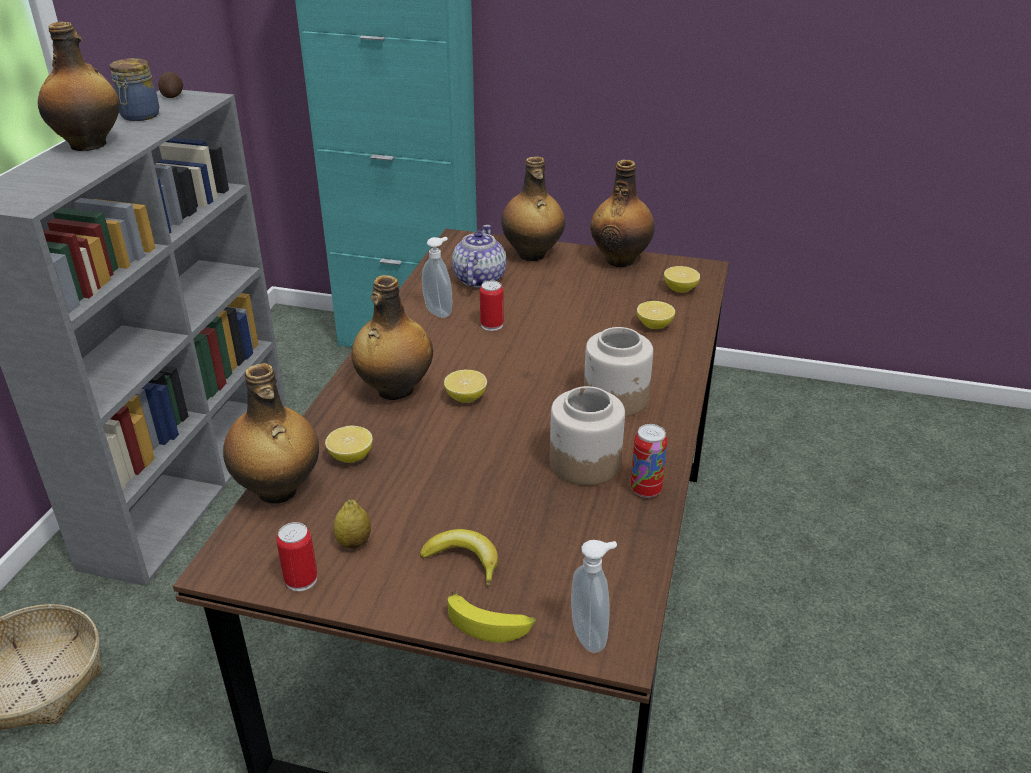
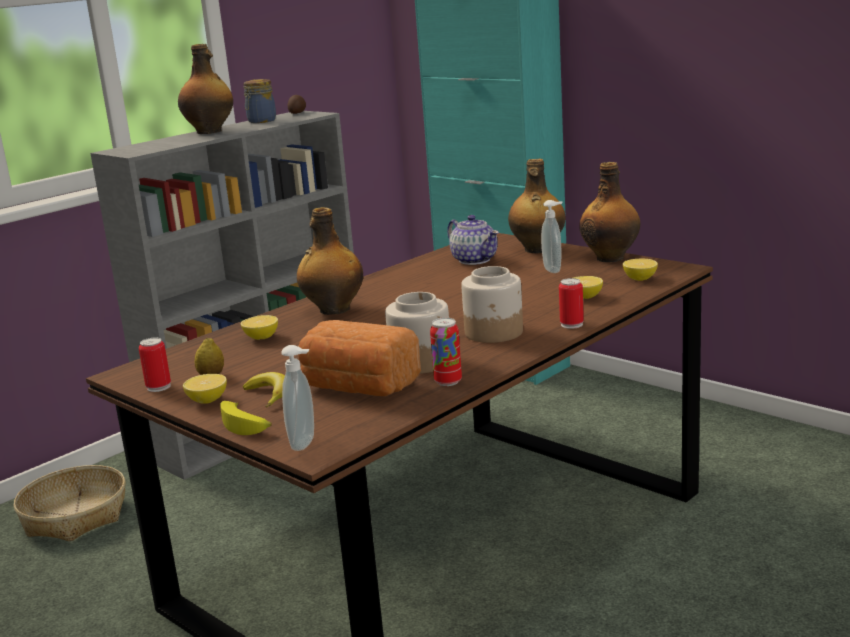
camera: 30 degrees right, 15 degrees down
bottle [223,363,319,503] -> none
soap dispenser [422,237,452,318] -> soap dispenser moved to [541,200,562,273]
lemon [444,370,487,403] -> lemon moved to [183,374,227,403]
teapot [452,225,506,287] -> teapot turned 105 degrees clockwise [447,215,499,265]
can [480,280,504,331] -> can moved to [559,278,584,329]
none -> bread [298,320,421,396]

